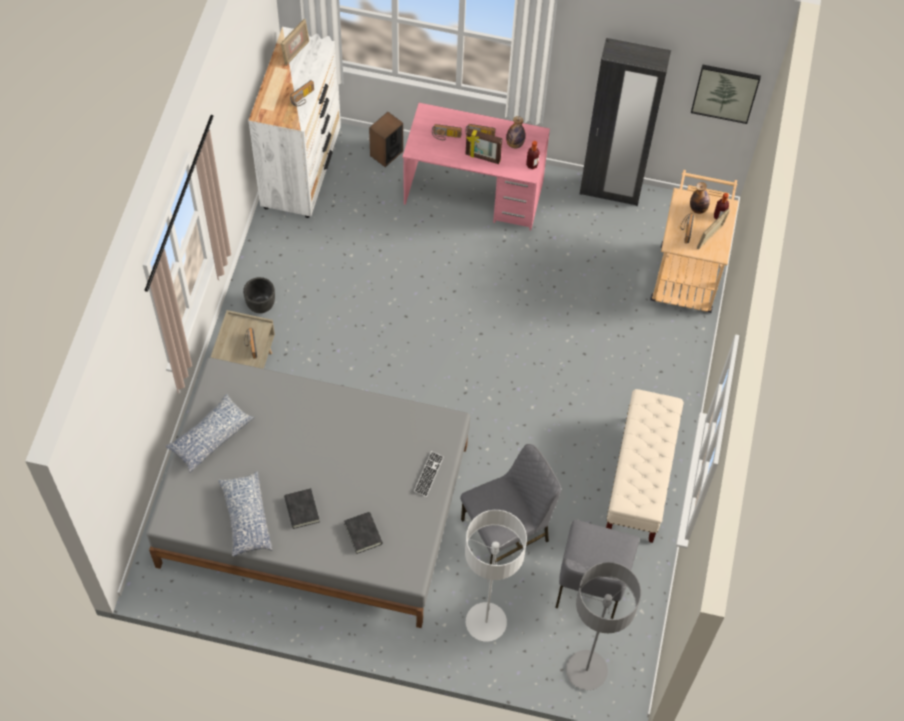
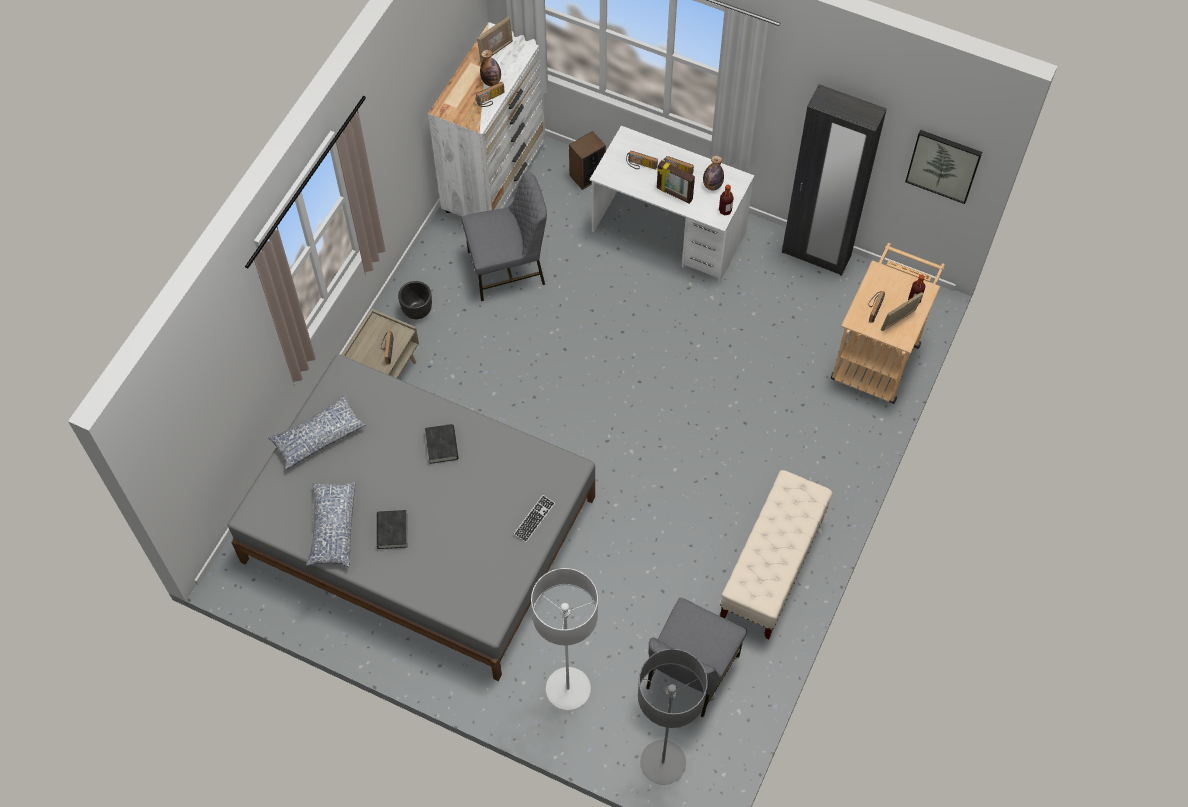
camera: 15 degrees right, 0 degrees up
black book [344,512,383,554] -> black book moved to [425,424,459,464]
pink desk [402,103,550,230] -> white desk [590,126,754,282]
grey chair [460,444,561,565] -> grey chair moved to [462,171,547,301]
bottle [690,182,710,214] -> bottle moved to [480,49,501,86]

